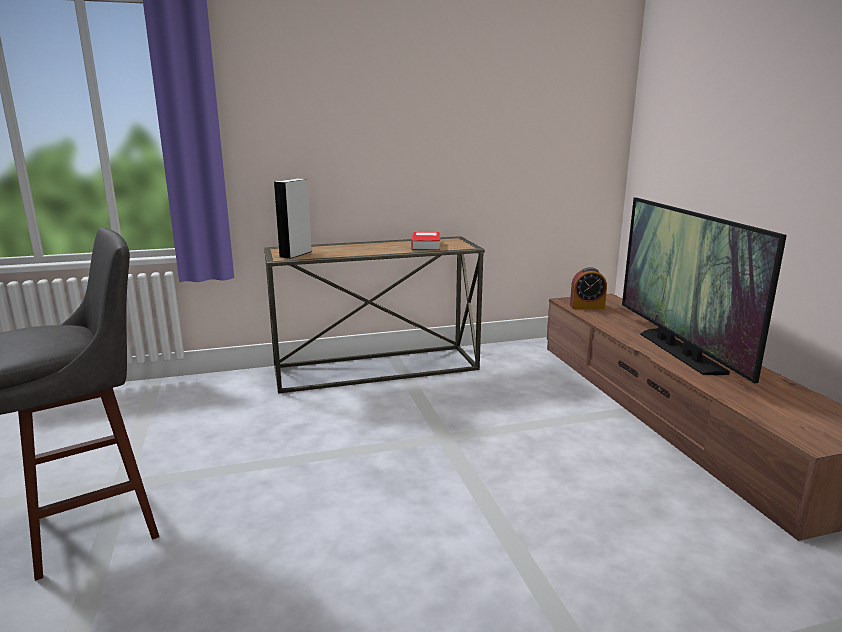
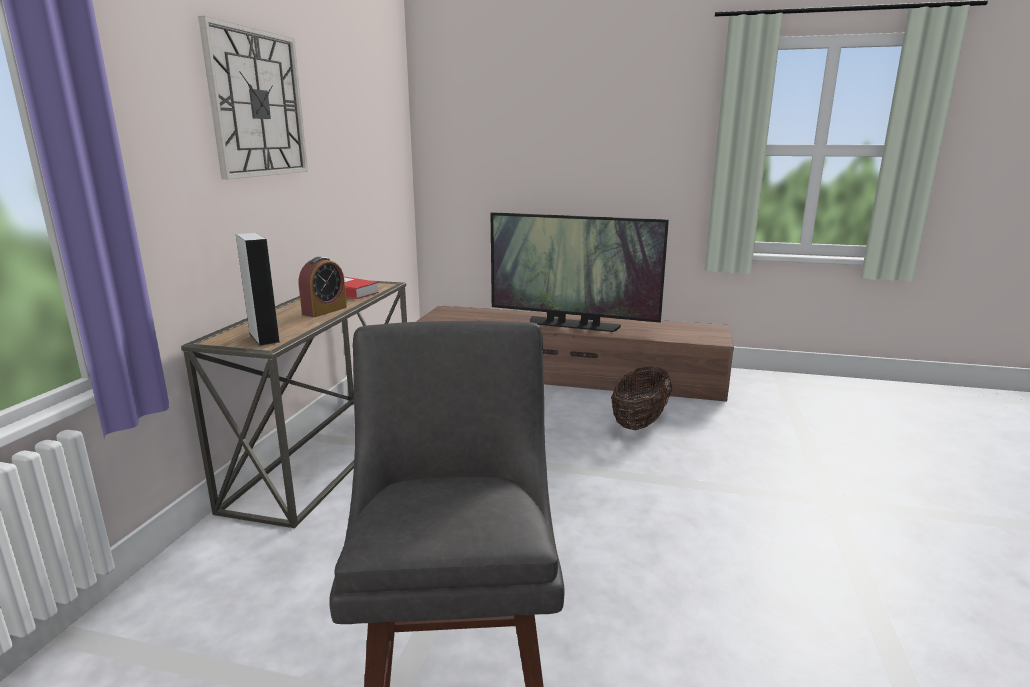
camera: 60 degrees left, 0 degrees up
alarm clock [570,267,607,309] -> alarm clock moved to [299,257,347,317]
none -> wall clock [198,16,308,180]
none -> basket [611,366,672,430]

